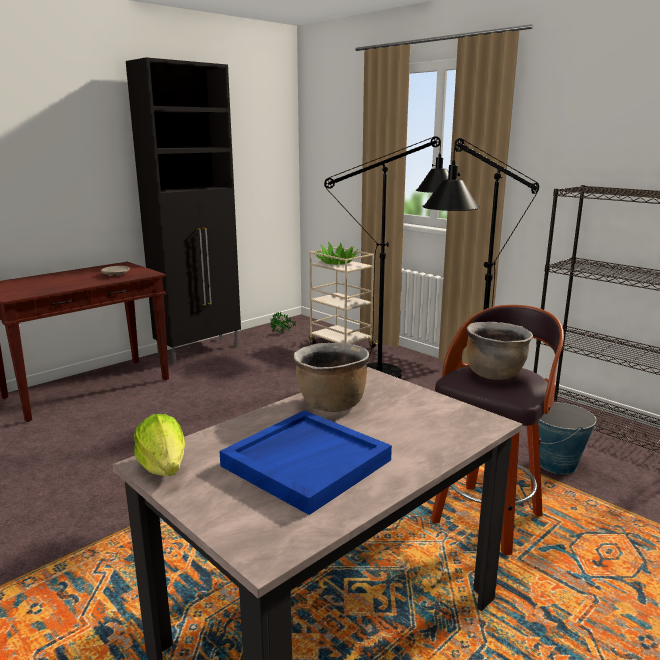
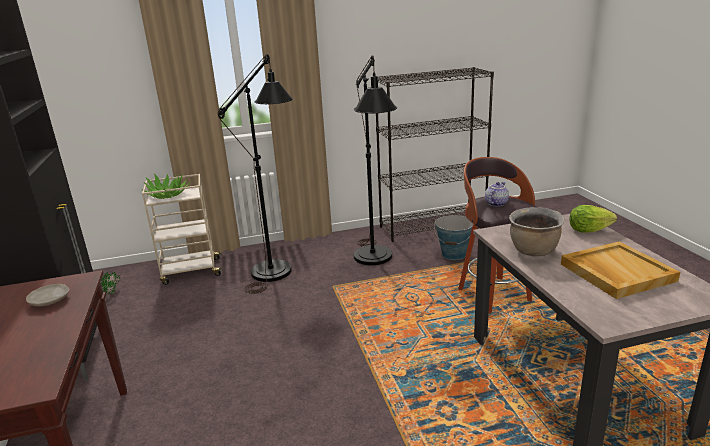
camera: 60 degrees left, 5 degrees up
lettuce [134,414,185,476] -> lettuce moved to [569,205,617,233]
blue tray [220,410,392,515] -> beige tray [561,241,680,299]
brown cooking pot [467,322,533,380] -> teapot [485,182,509,207]

